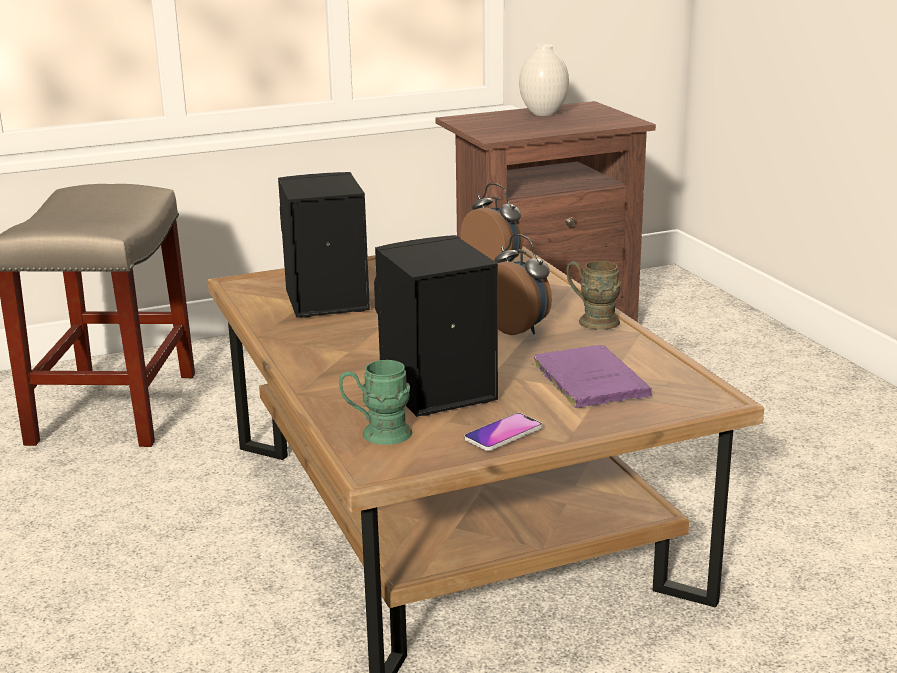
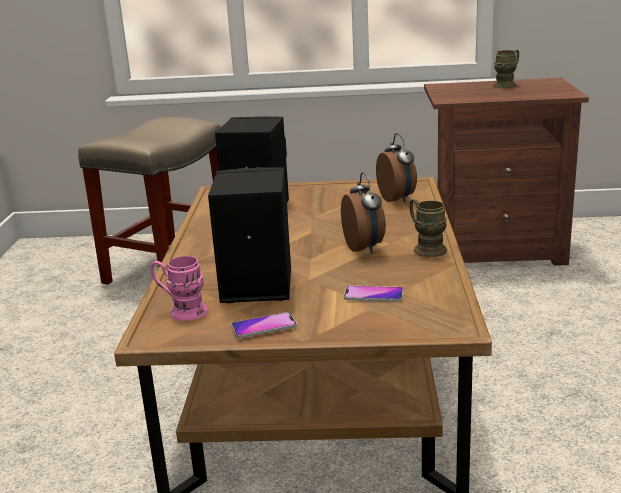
camera: 25 degrees right, 0 degrees up
green mug [339,360,412,445] -> pink mug [150,256,208,321]
white vase [519,44,569,116] -> brown mug [493,50,519,88]
purple book [531,345,652,408] -> phone [344,285,403,302]

